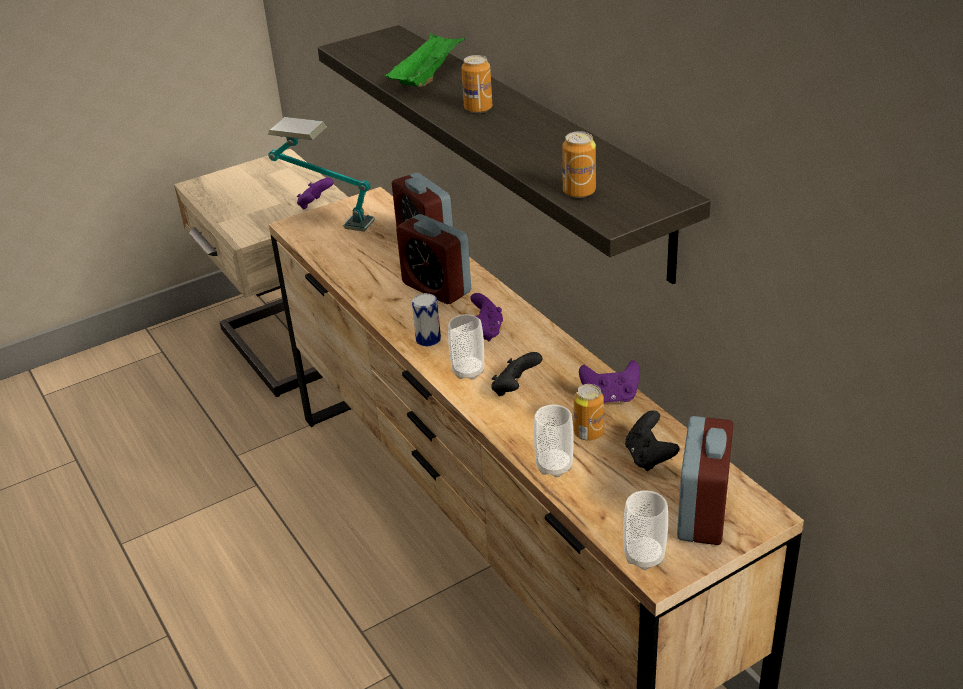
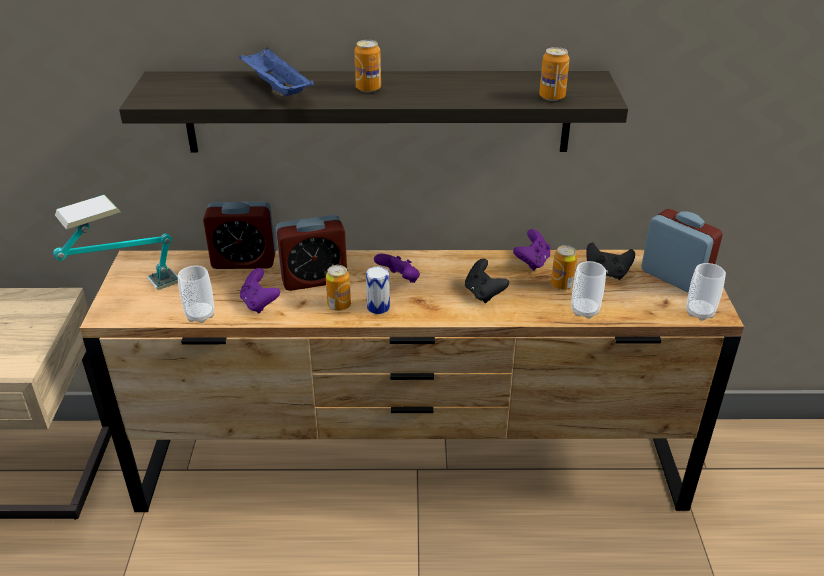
camera: 60 degrees left, 0 degrees up
purple game controller [297,178,334,209] -> purple game controller moved to [240,268,280,314]
green tray [384,33,466,87] -> blue tray [239,47,314,96]
cup [448,314,484,380] -> cup moved to [178,266,214,323]
none -> can [326,265,351,311]

